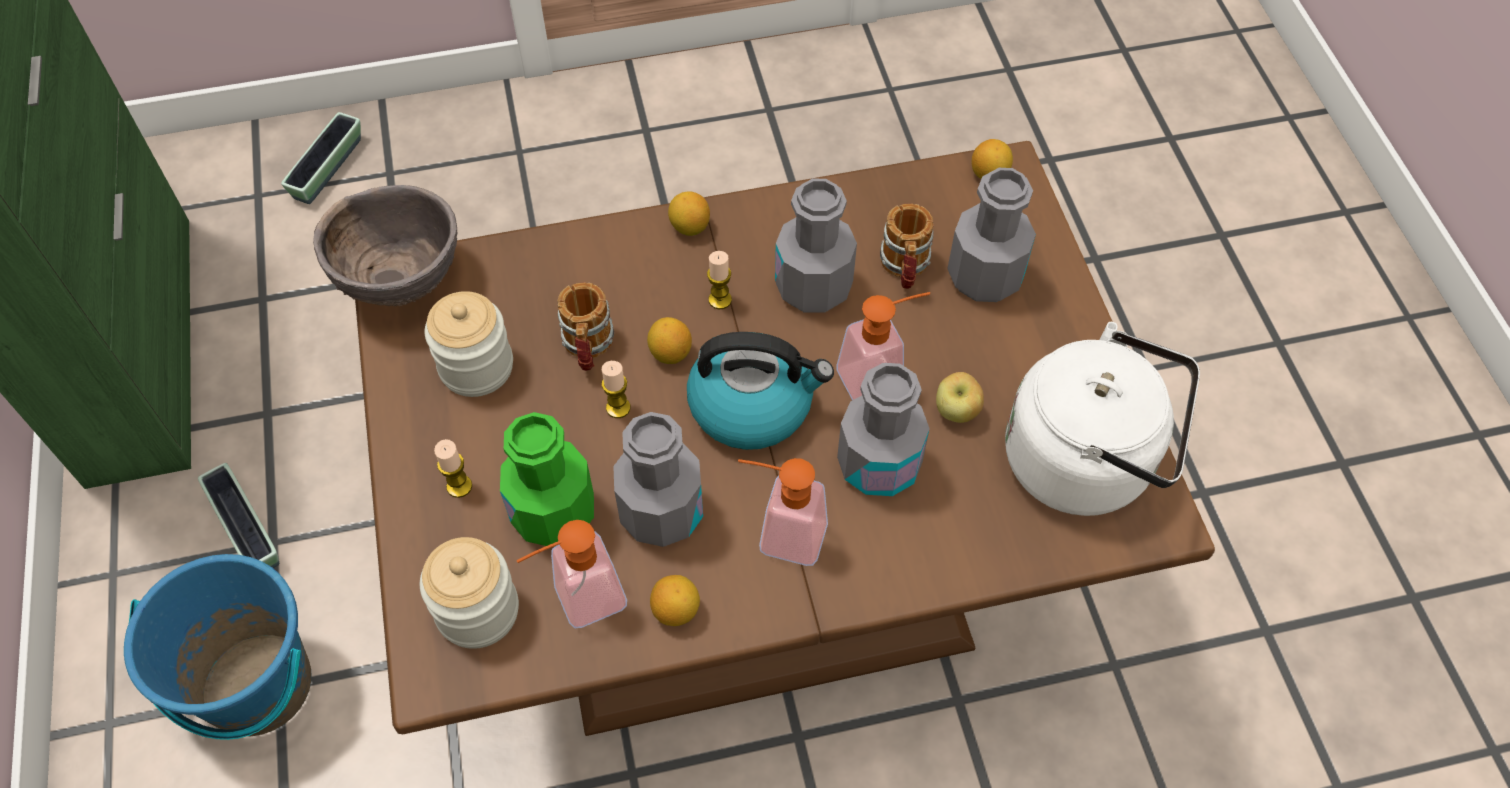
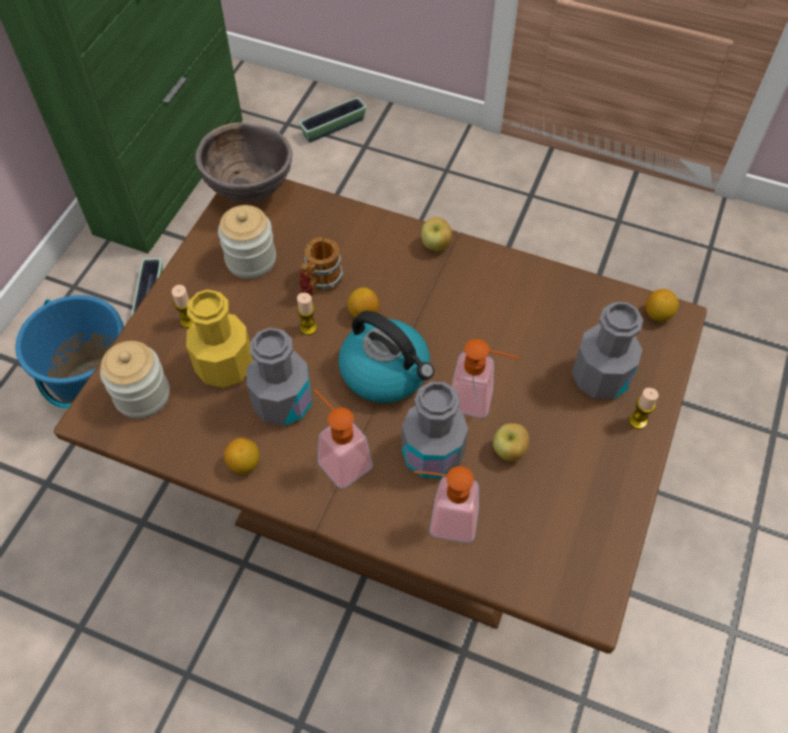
camera: 35 degrees right, 0 degrees up
green bottle [500,412,594,546] -> yellow bottle [186,290,252,388]
soap dispenser [517,520,627,628] -> soap dispenser moved to [414,466,479,542]
lemon [668,191,710,236] -> apple [421,217,452,251]
candle [707,251,732,309] -> candle moved to [629,388,659,429]
grey bottle [775,179,857,313] -> none
mug [880,203,934,289] -> none
white kettle [1005,322,1200,516] -> none

